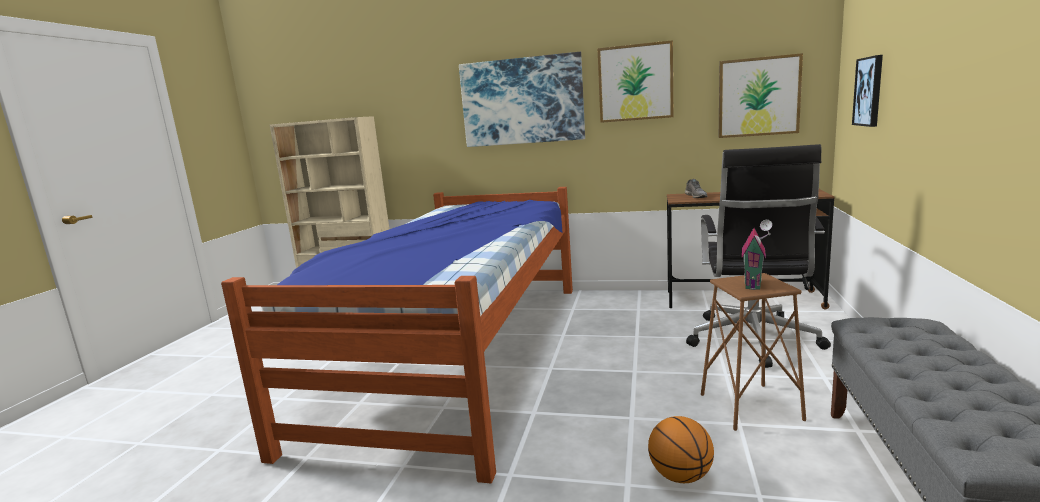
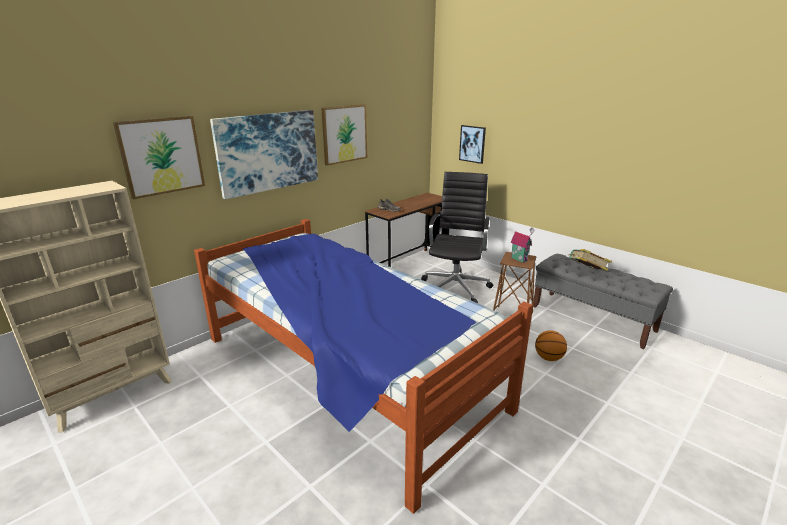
camera: 60 degrees left, 10 degrees up
black office chair [686,144,831,368] -> black office chair turned 120 degrees counterclockwise [421,172,493,303]
picture [719,53,803,138] -> picture moved to [113,116,205,199]
none -> book [569,249,612,271]

